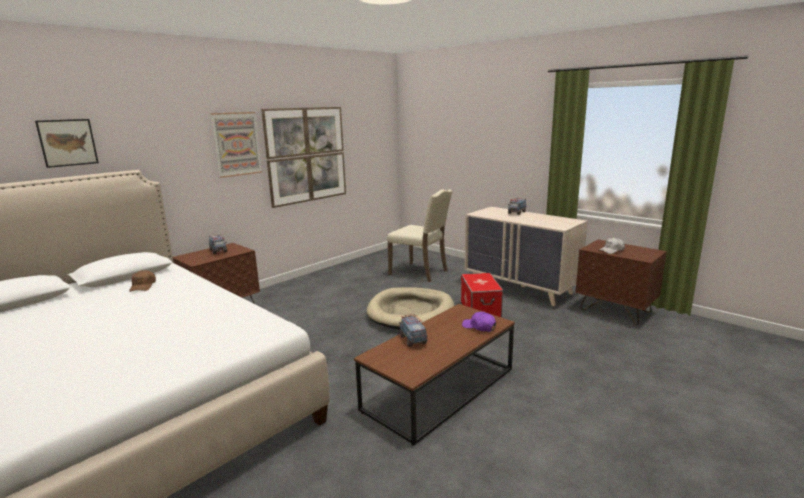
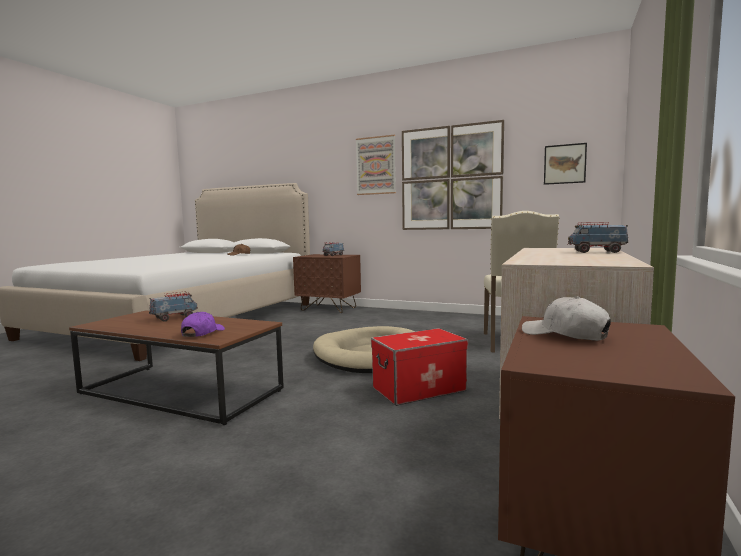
camera: 70 degrees right, 10 degrees down
picture [35,119,99,168] -> picture moved to [544,143,587,185]

